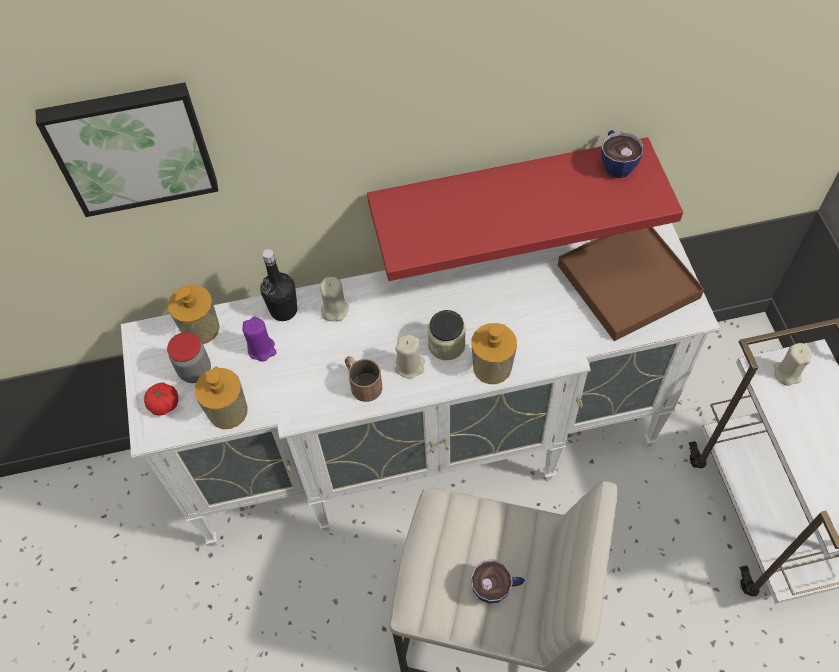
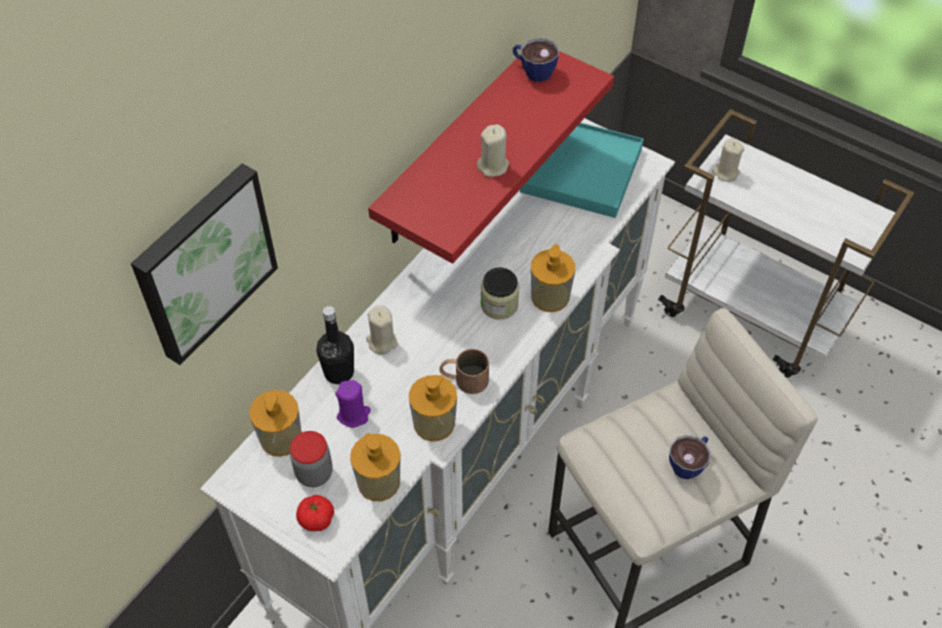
camera: 45 degrees left, 5 degrees down
beige candle [395,335,425,378] -> beige candle moved to [477,124,509,177]
brown tray [558,227,704,341] -> turquoise tray [520,122,643,218]
none -> soap dispenser [409,375,457,441]

